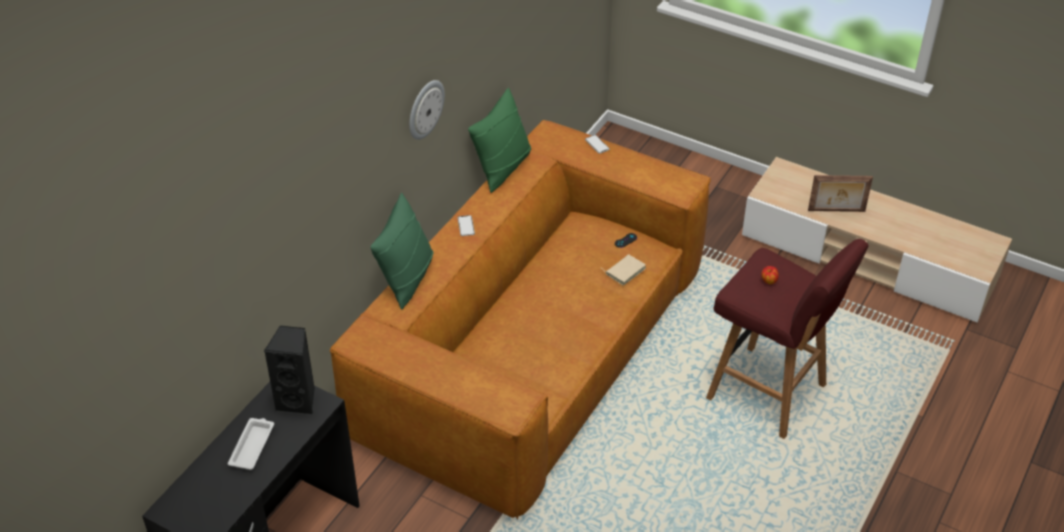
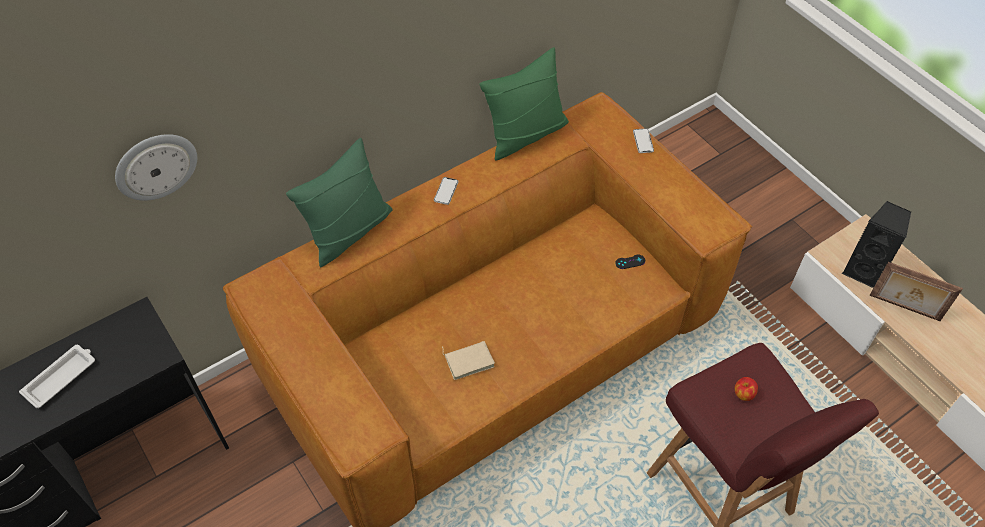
camera: 25 degrees right, 10 degrees up
black speaker [264,325,315,416] -> black speaker moved to [842,201,911,288]
wall clock [409,80,445,140] -> wall clock moved to [115,134,197,201]
beige book [602,254,646,285] -> beige book moved to [442,341,495,380]

